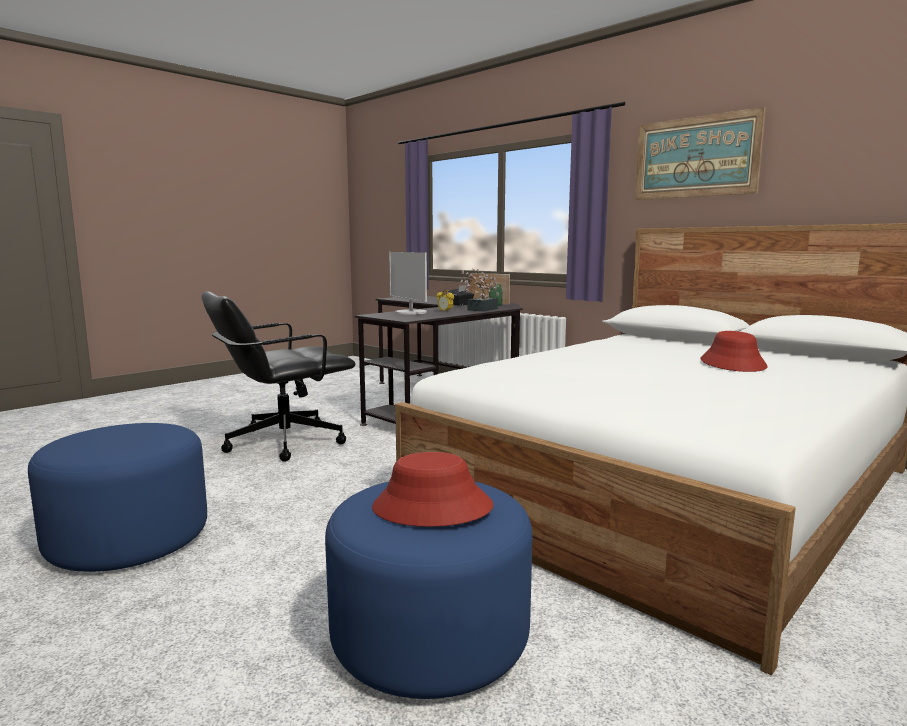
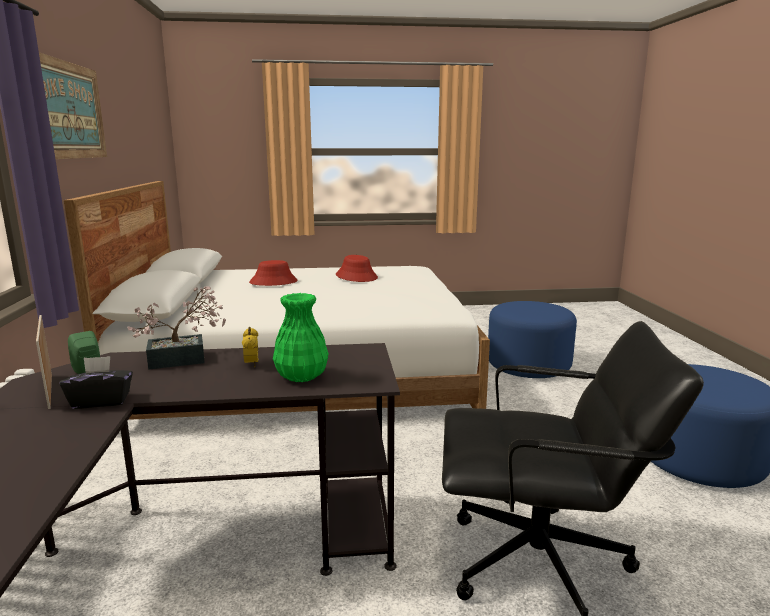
camera: 140 degrees left, 5 degrees up
red hat [372,452,493,527] -> red hat moved to [336,255,378,282]
monitor [389,252,427,315] -> green vase [273,293,329,382]

